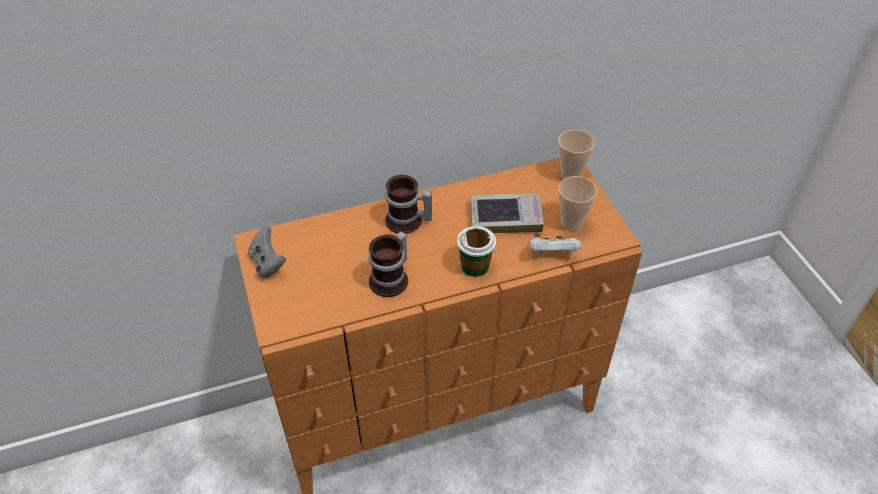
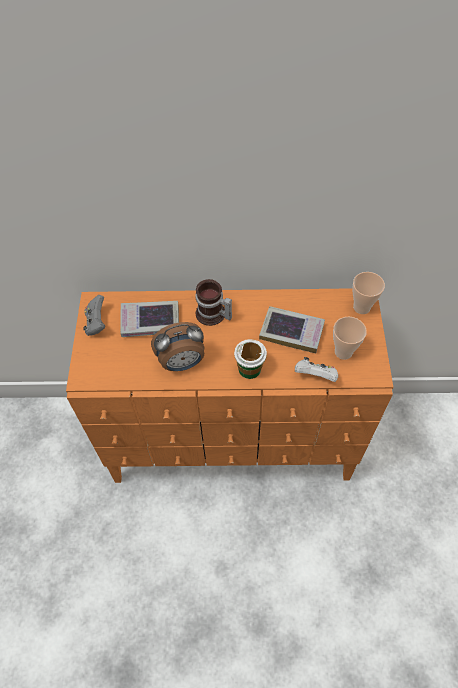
camera: 20 degrees right, 10 degrees up
mug [368,231,408,297] -> alarm clock [151,322,204,371]
none -> book [120,301,179,337]

